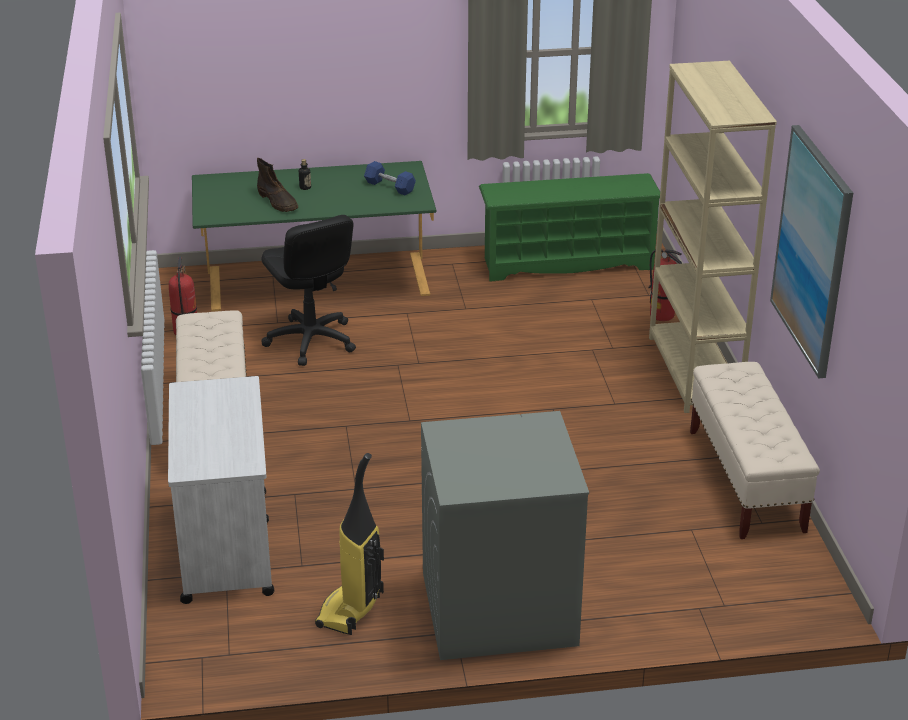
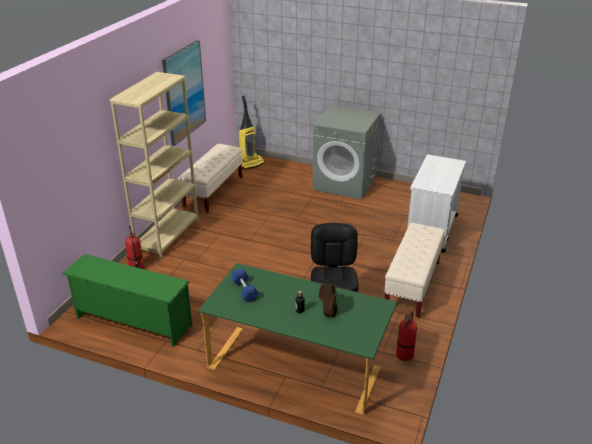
camera: 150 degrees left, 0 degrees up
vacuum cleaner [315,453,384,635] -> vacuum cleaner moved to [239,96,265,170]

